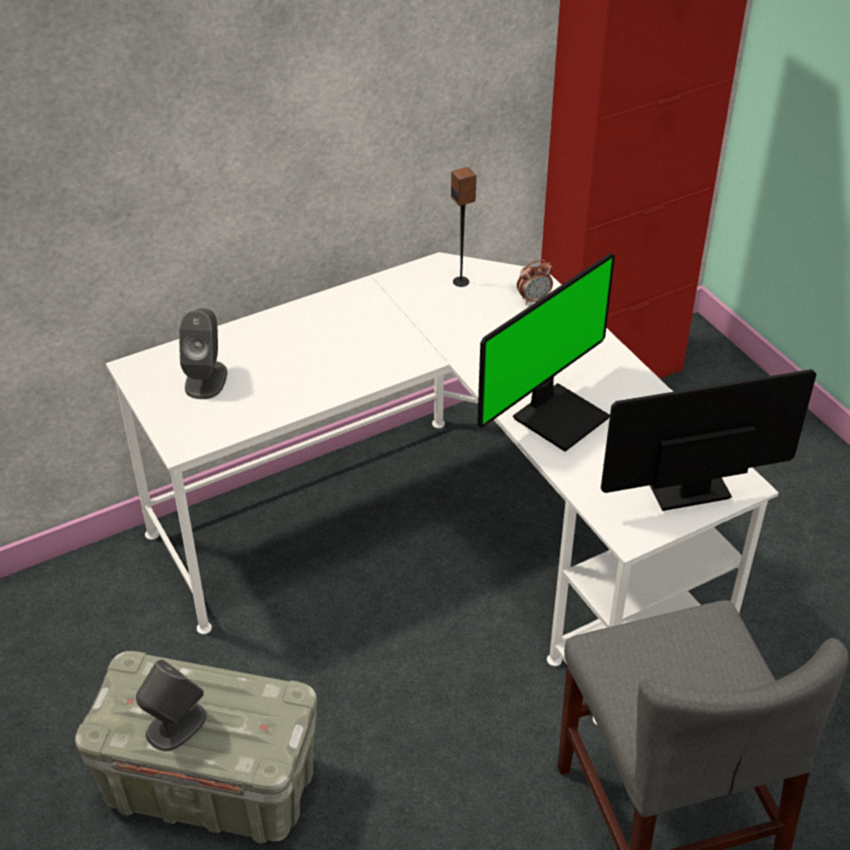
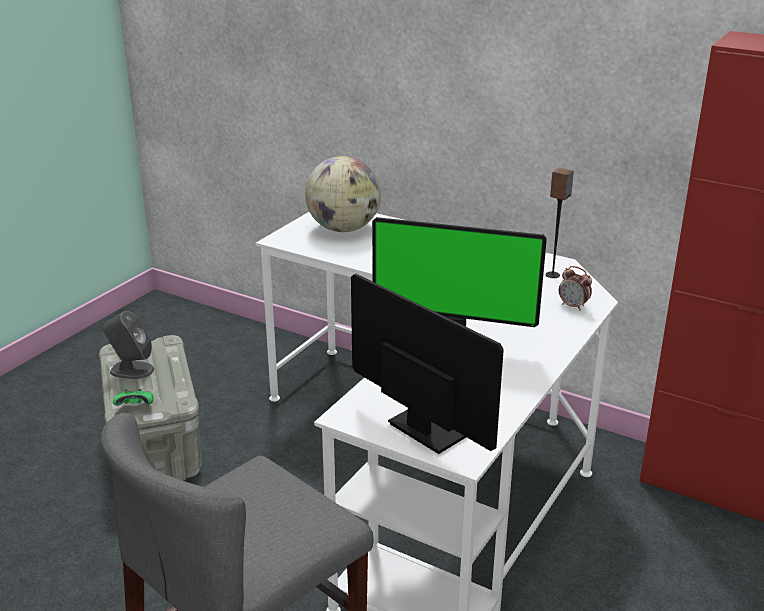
camera: 60 degrees right, 15 degrees down
grey speaker [179,308,227,399] -> globe [305,156,381,232]
none -> green game controller [113,389,154,406]

